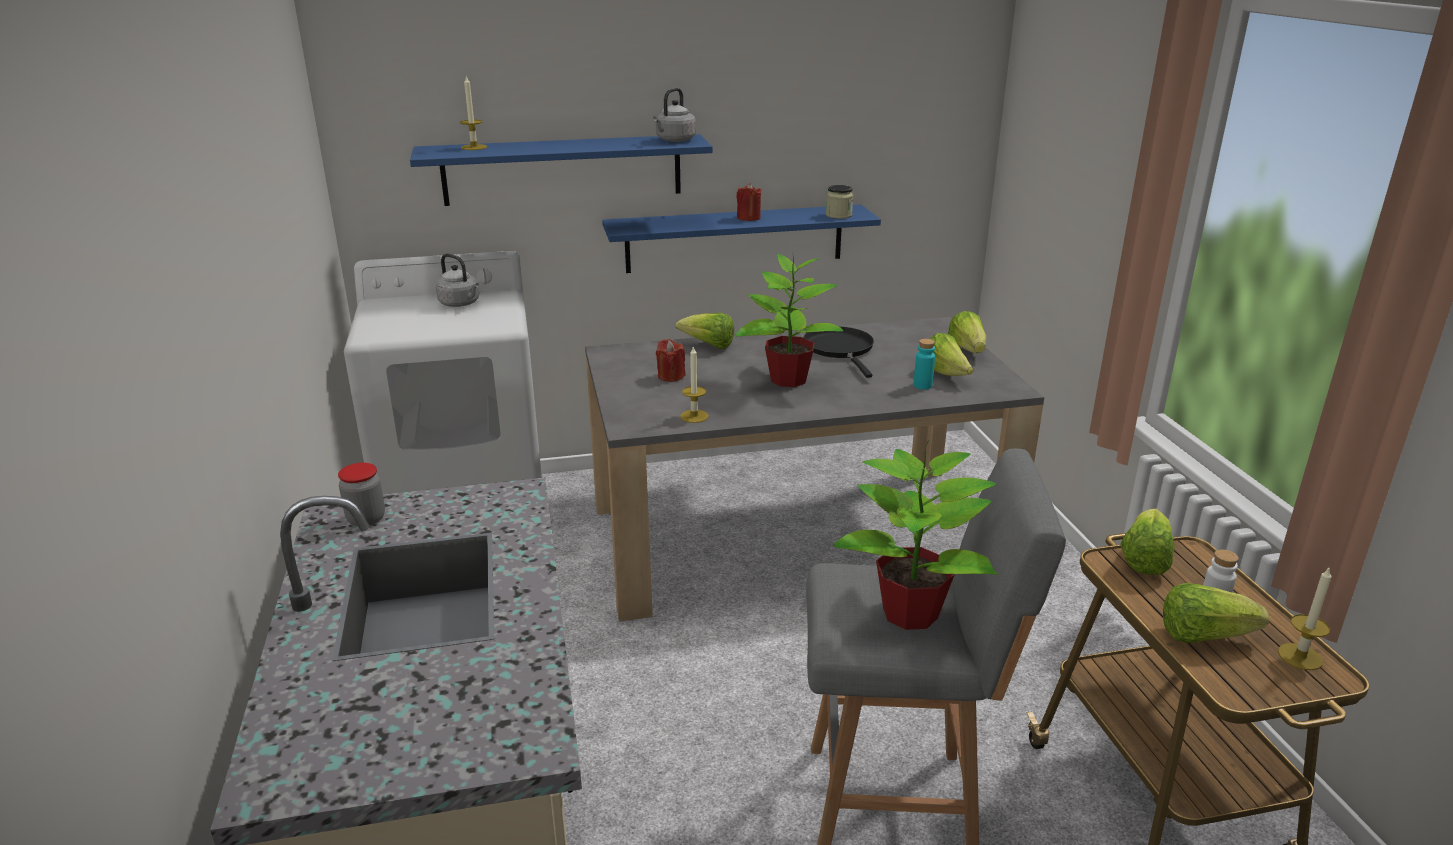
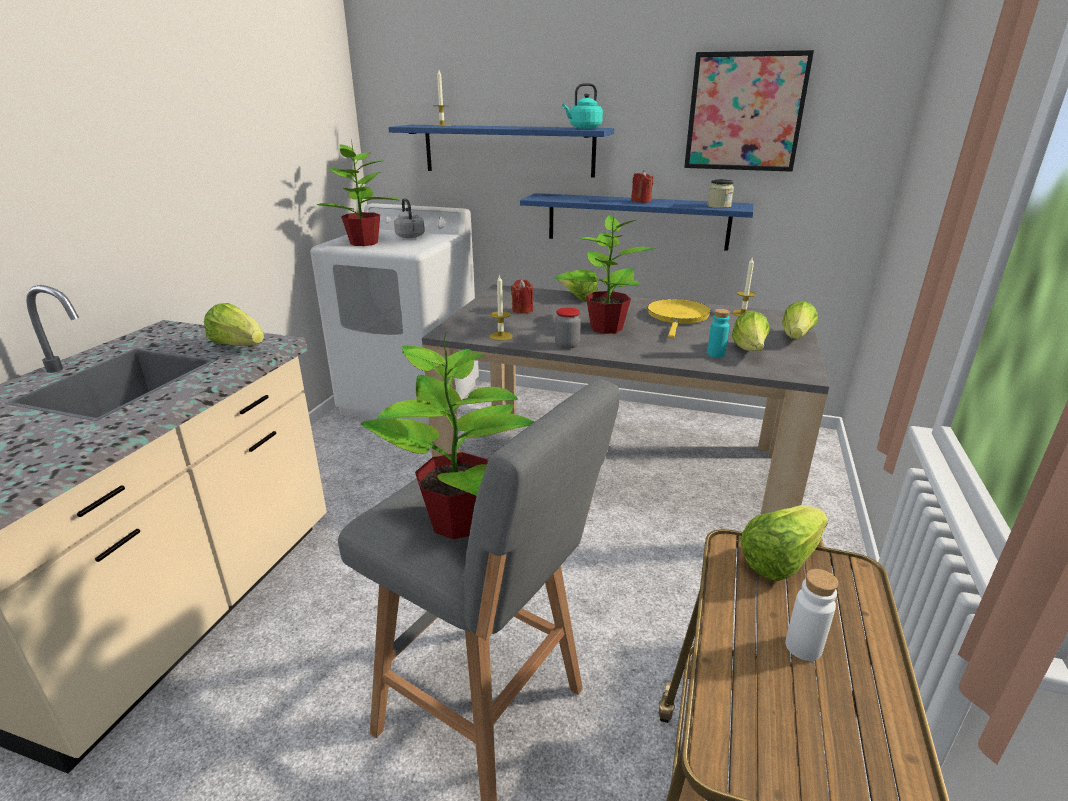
camera: 30 degrees right, 0 degrees up
jar [338,463,385,526] -> jar moved to [555,307,581,349]
grey kettle [653,88,696,142] -> turquoise kettle [562,83,603,129]
black frying pan [803,326,874,378] -> yellow frying pan [647,299,711,338]
lettuce [1163,583,1269,643] -> lettuce moved to [204,303,264,346]
candle [1278,566,1332,670] -> candle moved to [732,258,756,316]
none -> potted plant [317,140,401,246]
none -> picture [684,50,814,172]

